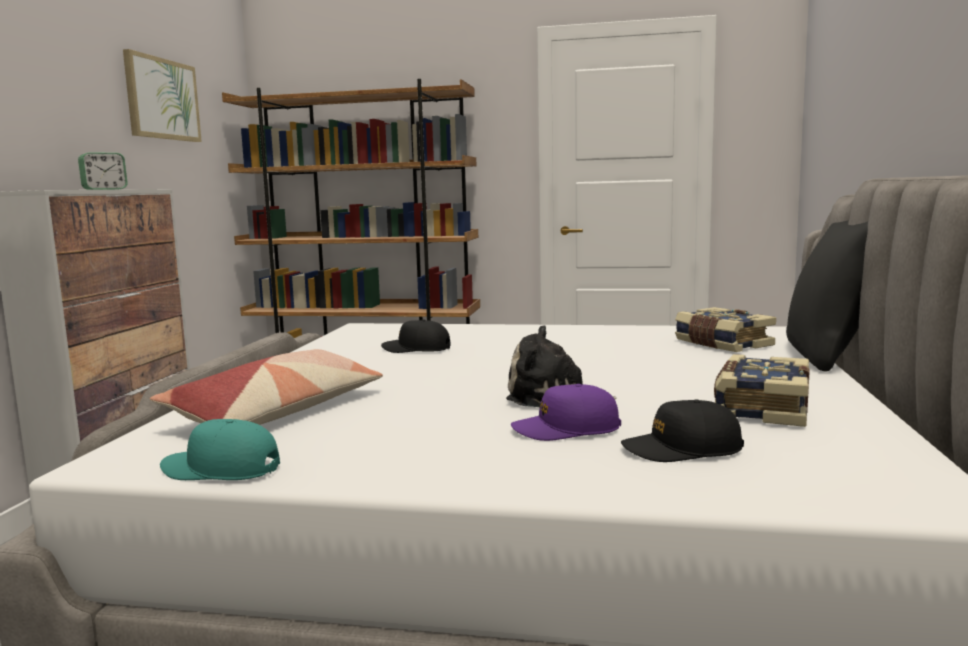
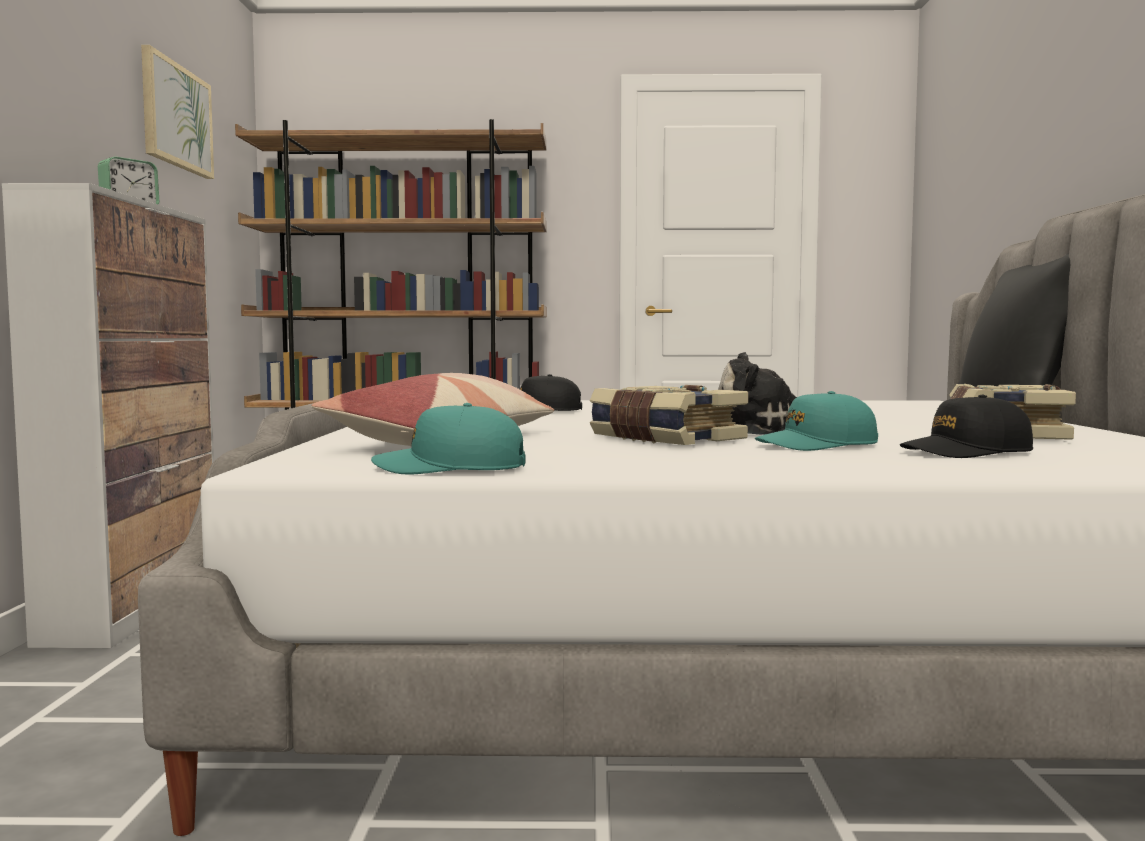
camera: 10 degrees left, 5 degrees down
purple cap [511,384,621,441] -> turquoise cap [755,391,878,451]
book [675,307,776,352] -> book moved to [590,385,748,445]

